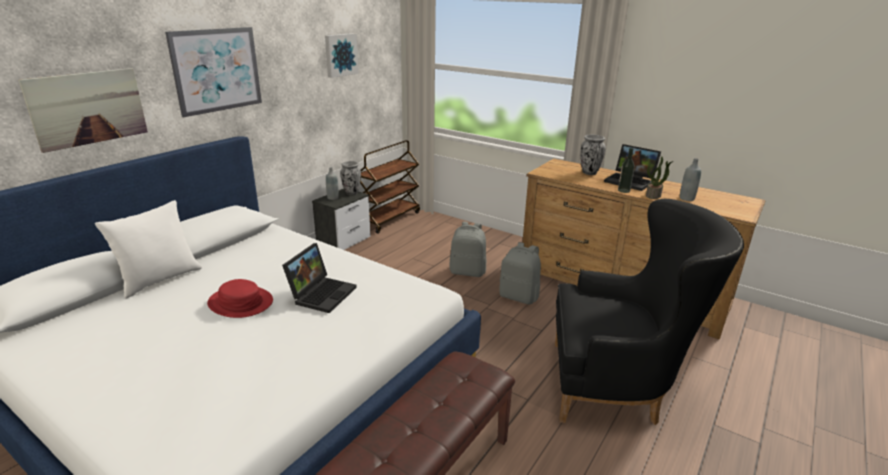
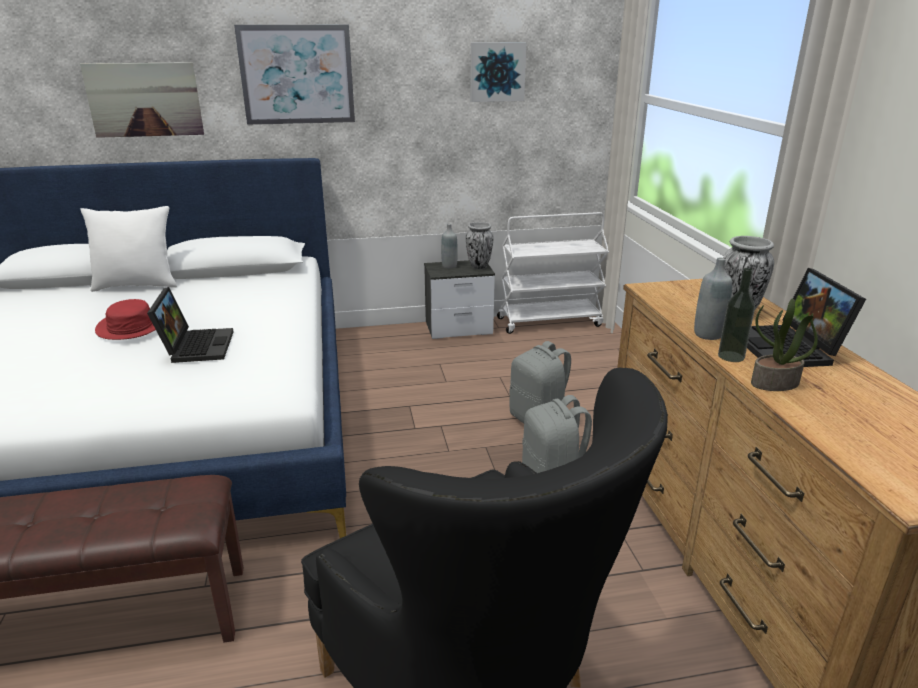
camera: 45 degrees right, 0 degrees up
laptop [282,243,357,313] -> laptop turned 75 degrees counterclockwise [147,287,234,363]
brown cart [360,140,420,234] -> white cart [497,212,609,334]
grey bottle [680,158,701,201] -> grey bottle moved to [694,258,732,340]

